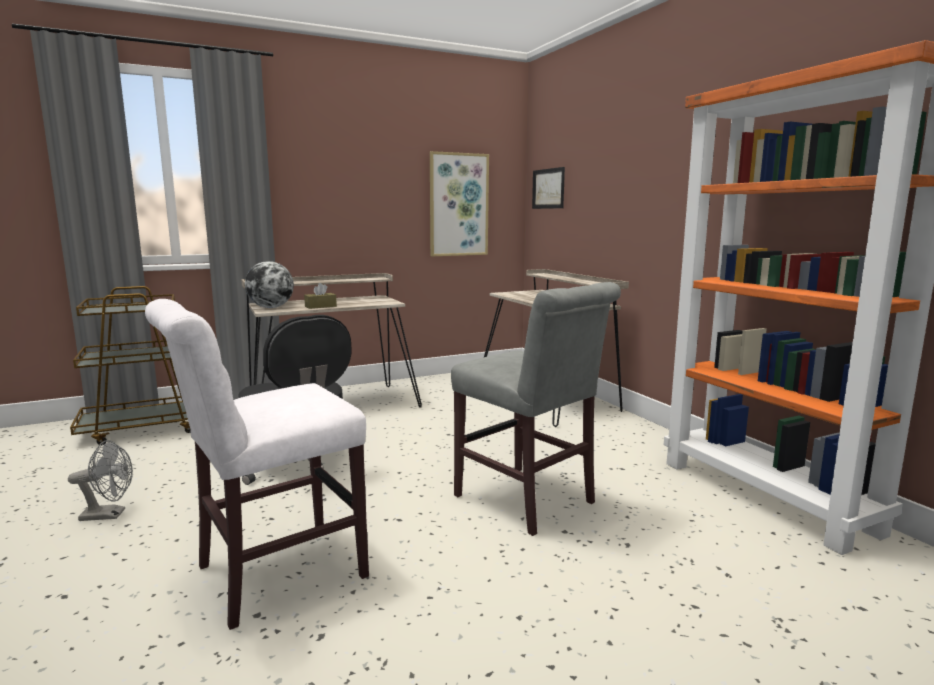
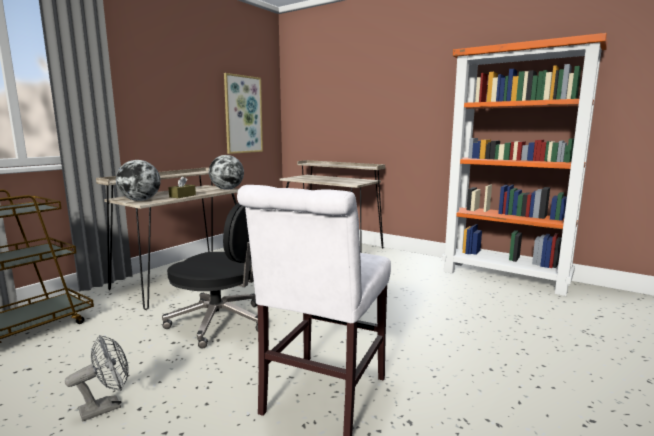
camera: 30 degrees left, 0 degrees up
grey chair [451,282,621,536] -> none
picture [532,167,565,209] -> none
none -> globe [209,155,244,190]

